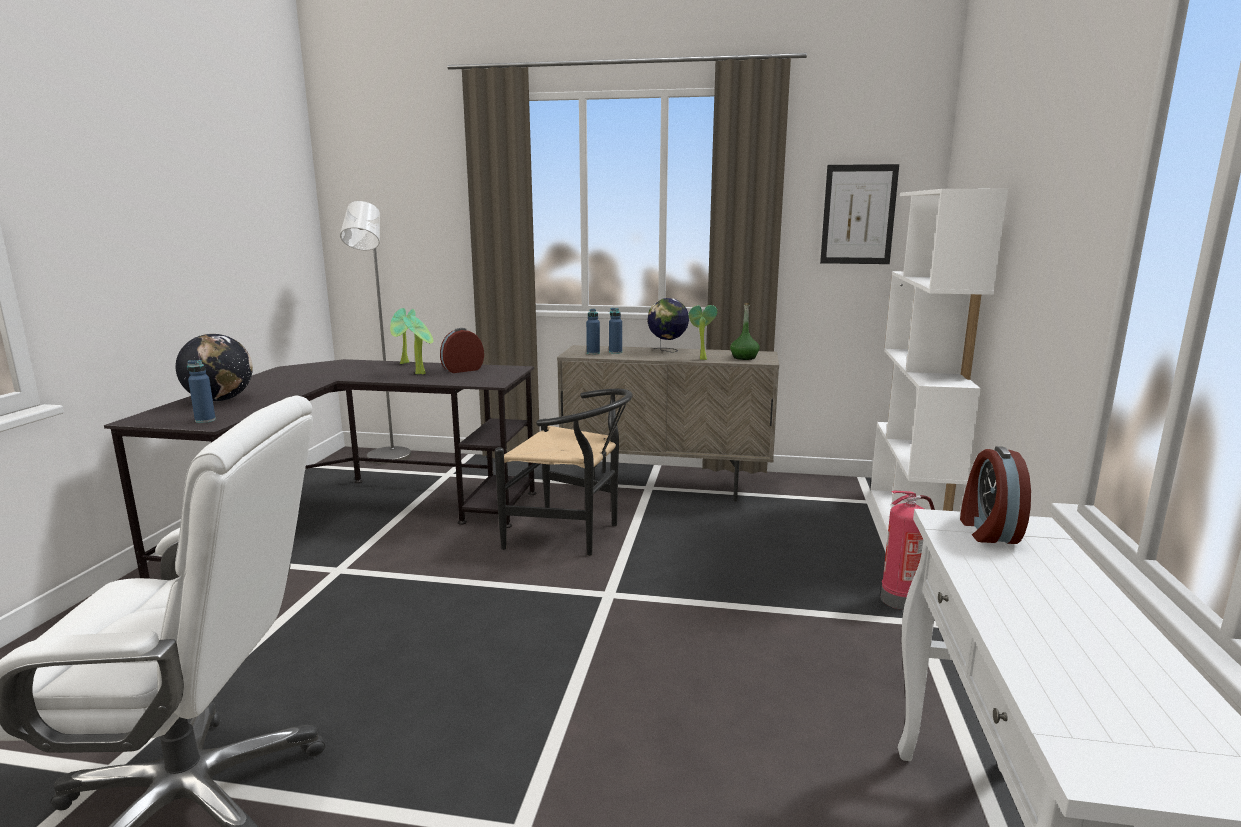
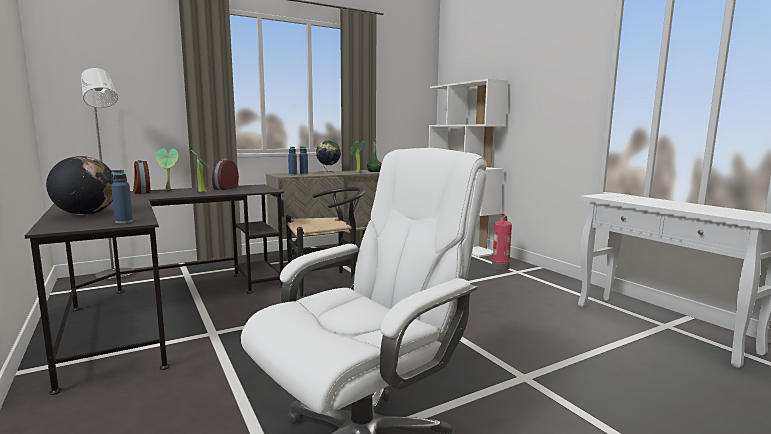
camera: 40 degrees left, 5 degrees down
picture [820,164,899,264] -> none
alarm clock [960,446,1031,544] -> alarm clock moved to [133,160,150,194]

